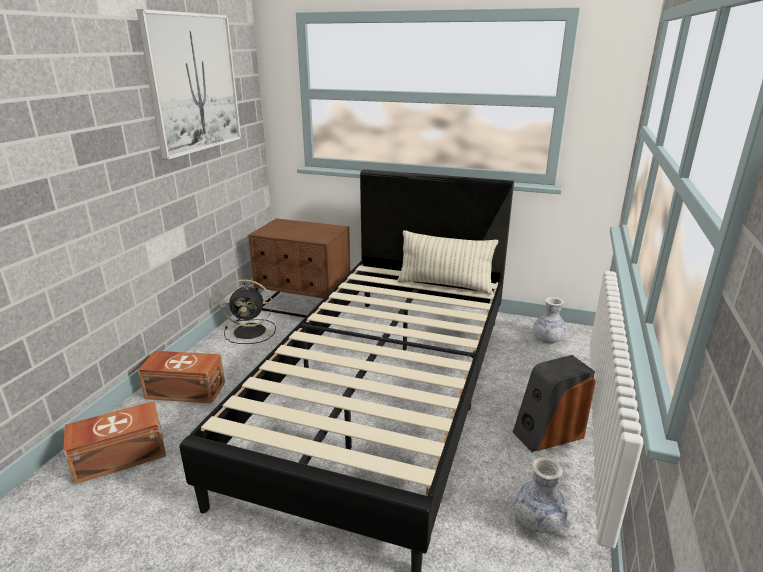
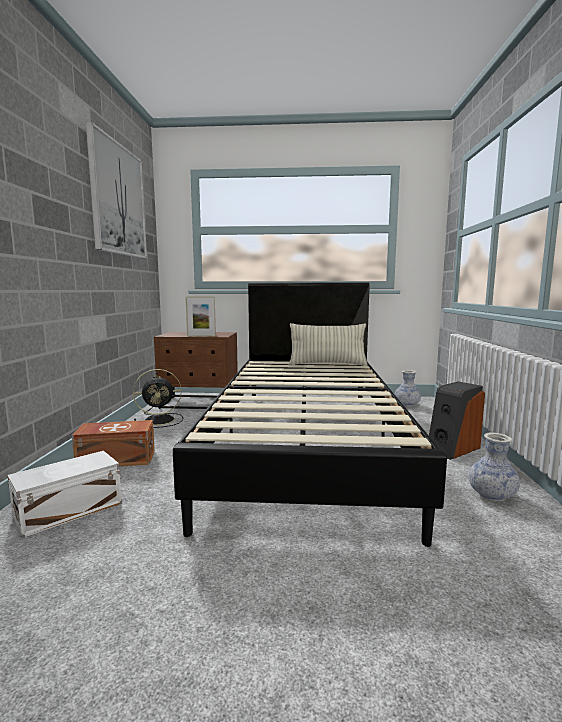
camera: 15 degrees left, 15 degrees down
brown storage box [64,401,166,485] -> white storage box [8,451,122,538]
none -> picture frame [186,297,216,336]

